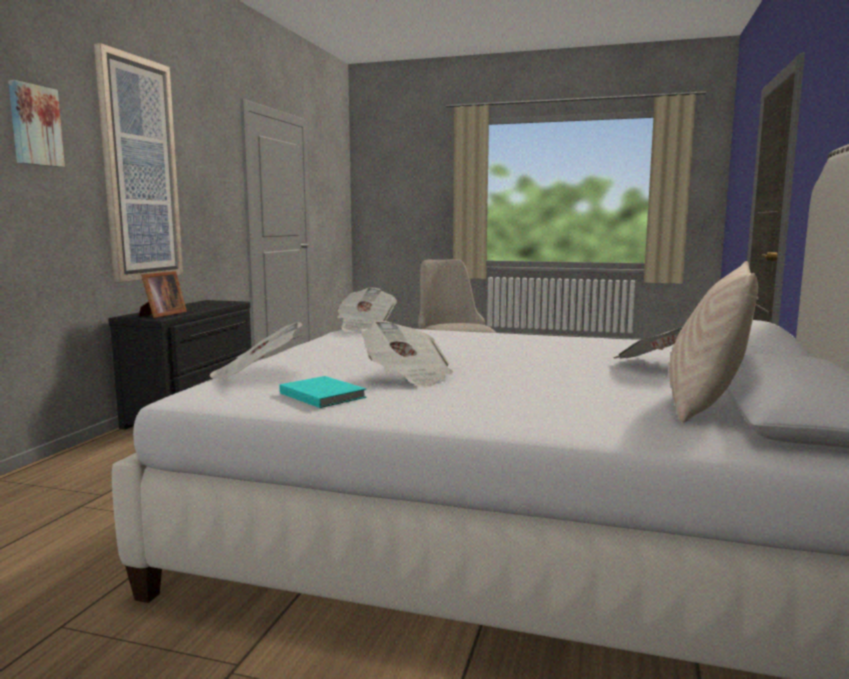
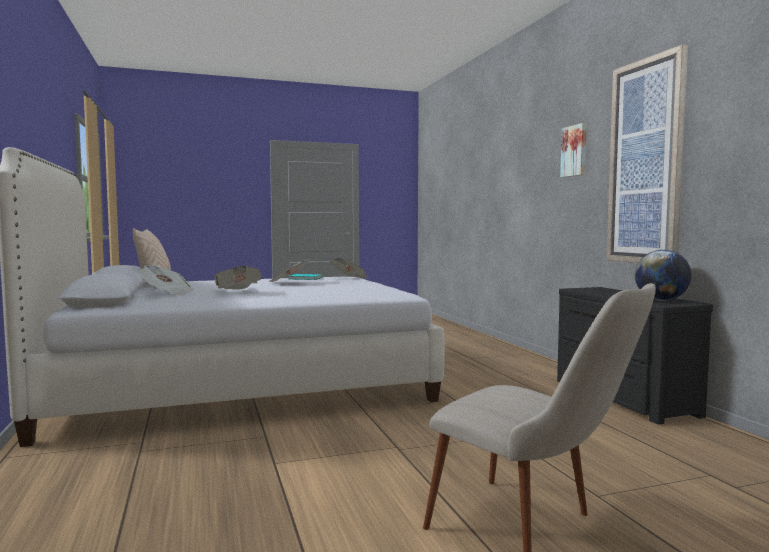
camera: 145 degrees right, 5 degrees down
picture frame [139,271,187,318] -> none
newspaper [337,288,397,331] -> newspaper moved to [214,266,263,290]
none -> globe [635,250,692,301]

